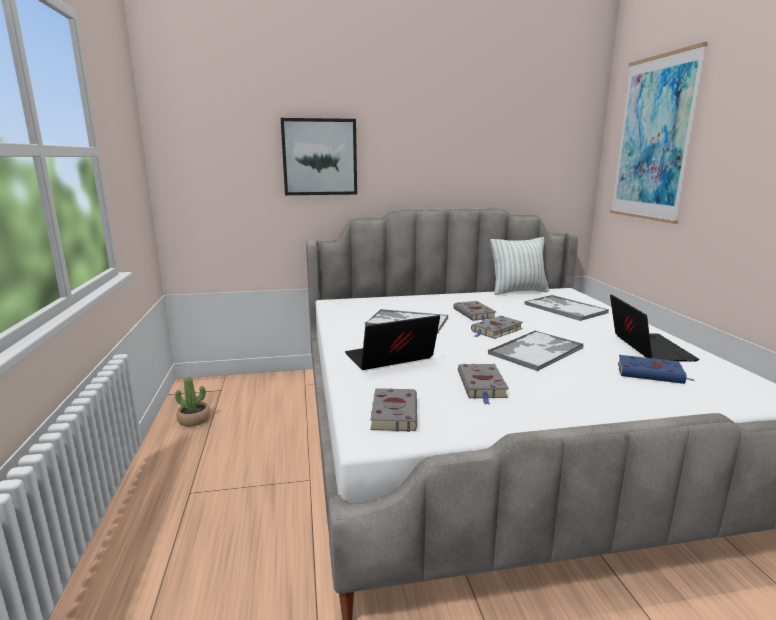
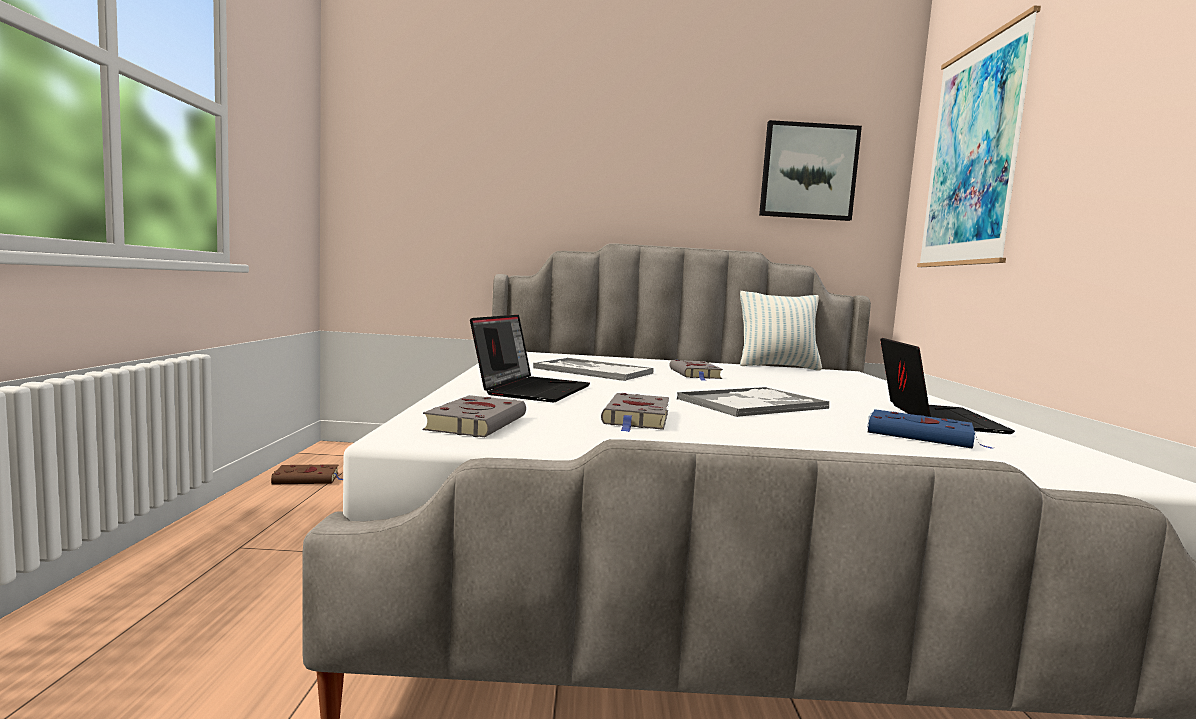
camera: 10 degrees right, 10 degrees down
potted plant [175,377,210,426] -> brown book [271,464,343,485]
picture [281,118,357,195] -> picture moved to [759,120,862,221]
laptop [345,315,440,370] -> laptop turned 120 degrees clockwise [470,315,590,402]
grey book [471,316,523,339] -> none
tray [525,295,609,321] -> none

